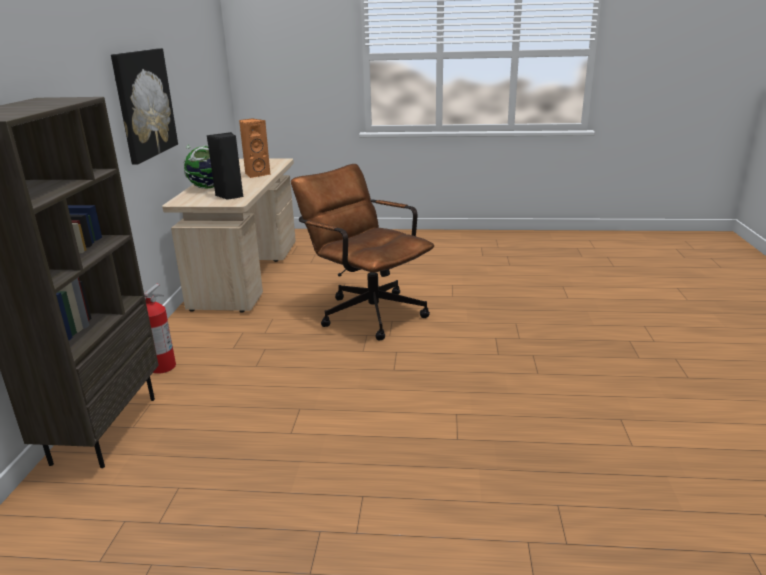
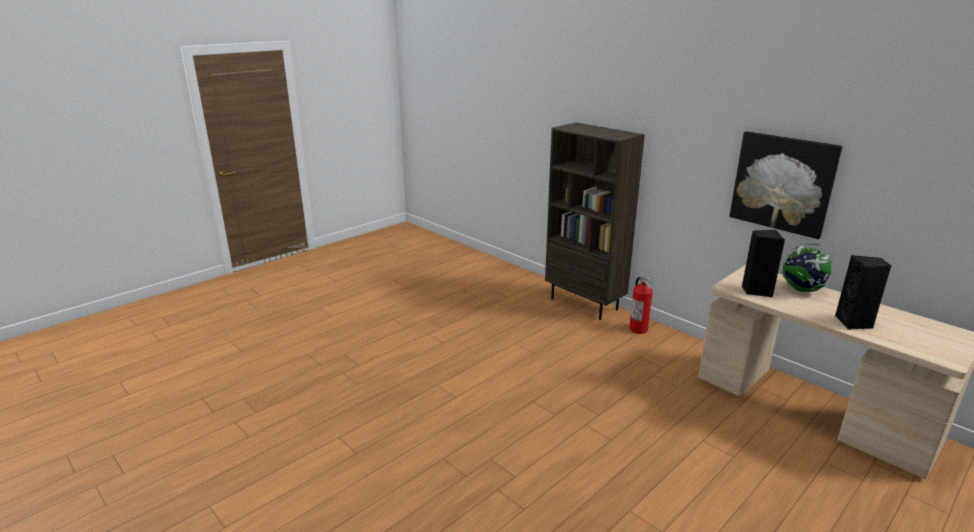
camera: 130 degrees right, 0 degrees up
orange speaker [239,118,270,178] -> black speaker [835,255,892,330]
brown office chair [291,164,434,340] -> none

